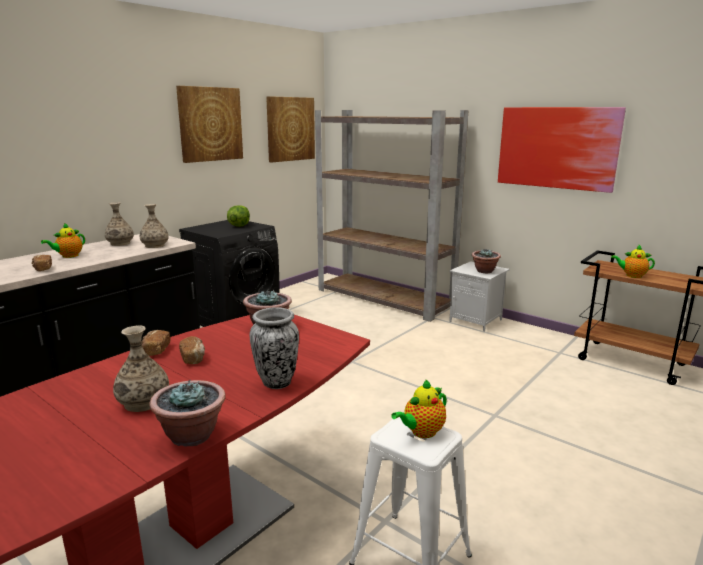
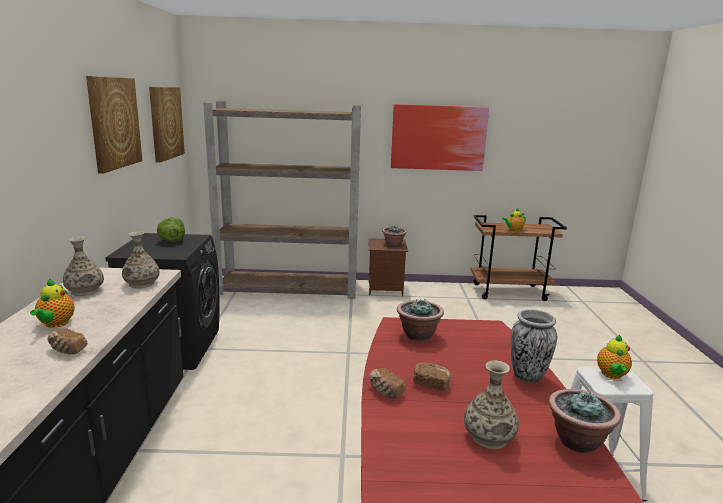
camera: 40 degrees left, 0 degrees up
grey nightstand [449,261,510,332] -> brown nightstand [368,238,408,296]

